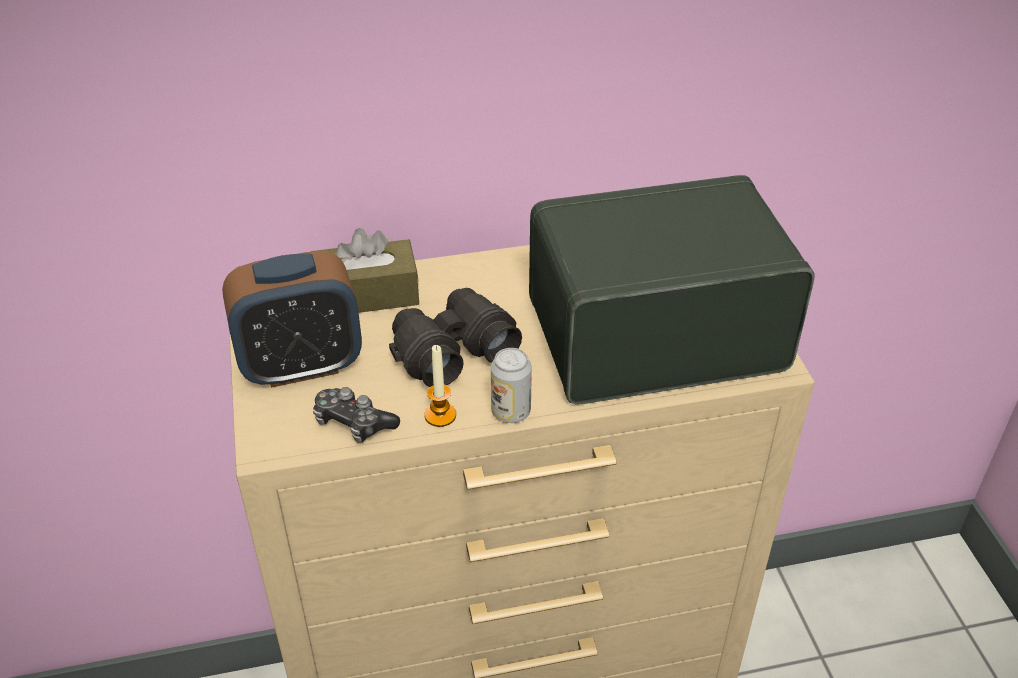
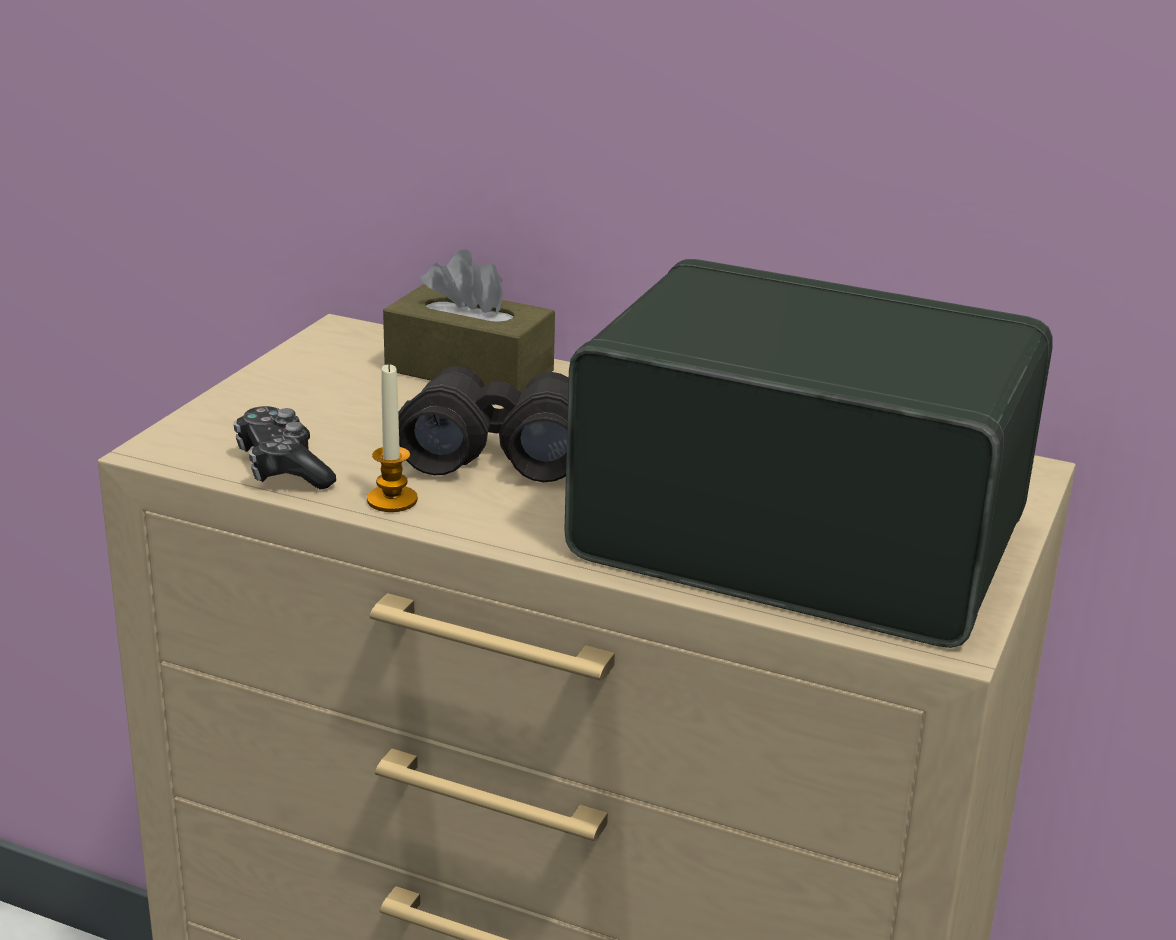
camera: 35 degrees right, 15 degrees down
alarm clock [222,251,362,388] -> none
can [491,348,532,423] -> none

